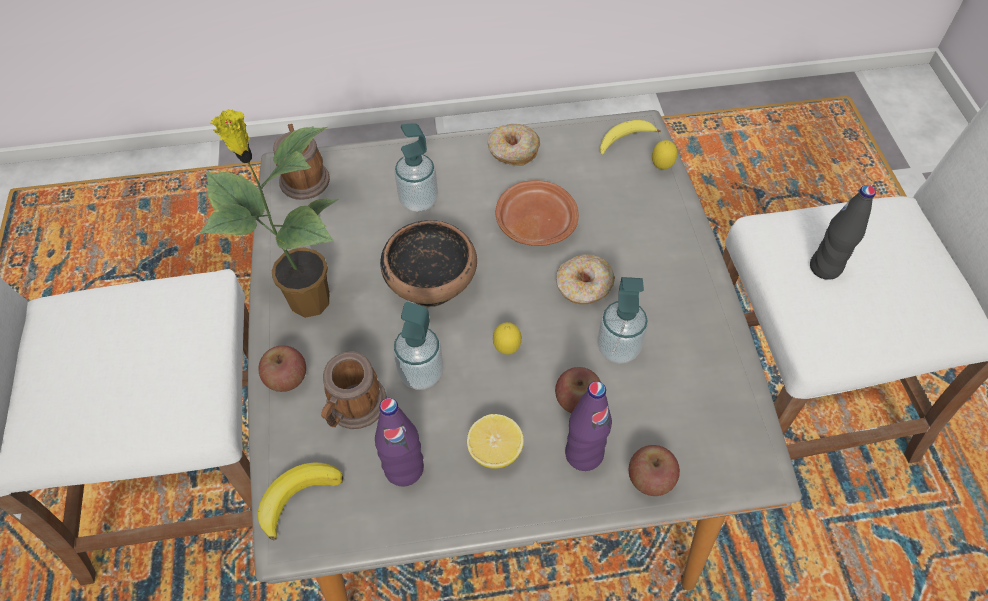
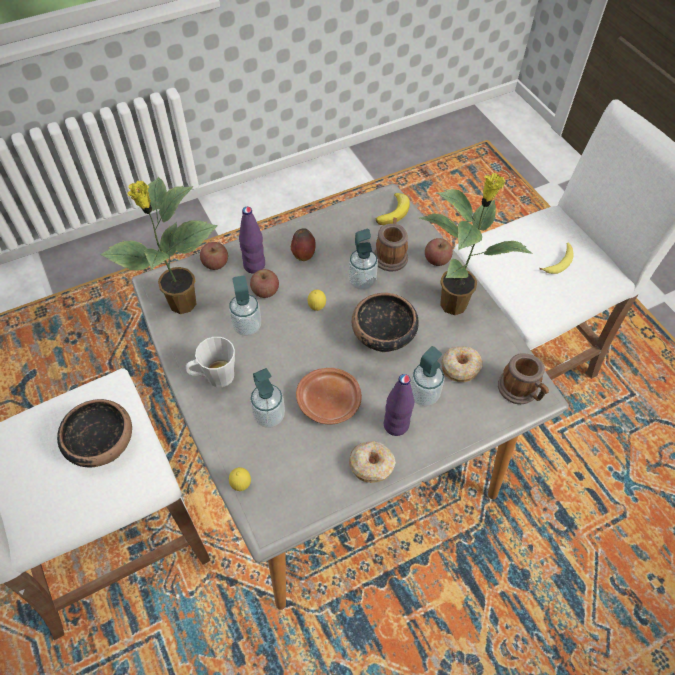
camera: 160 degrees right, 0 degrees up
purple bottle [375,398,424,486] -> purple bottle moved to [384,374,414,436]
lemon [467,414,524,469] -> apple [291,228,316,261]
donut [556,254,615,304] -> donut moved to [441,346,483,382]
banana [600,120,661,155] -> banana moved to [539,243,574,274]
black bottle [810,185,876,280] -> bowl [57,399,132,467]
none -> potted plant [100,177,218,314]
none -> grey mug [186,337,235,387]
none -> soap dispenser [250,368,285,428]

